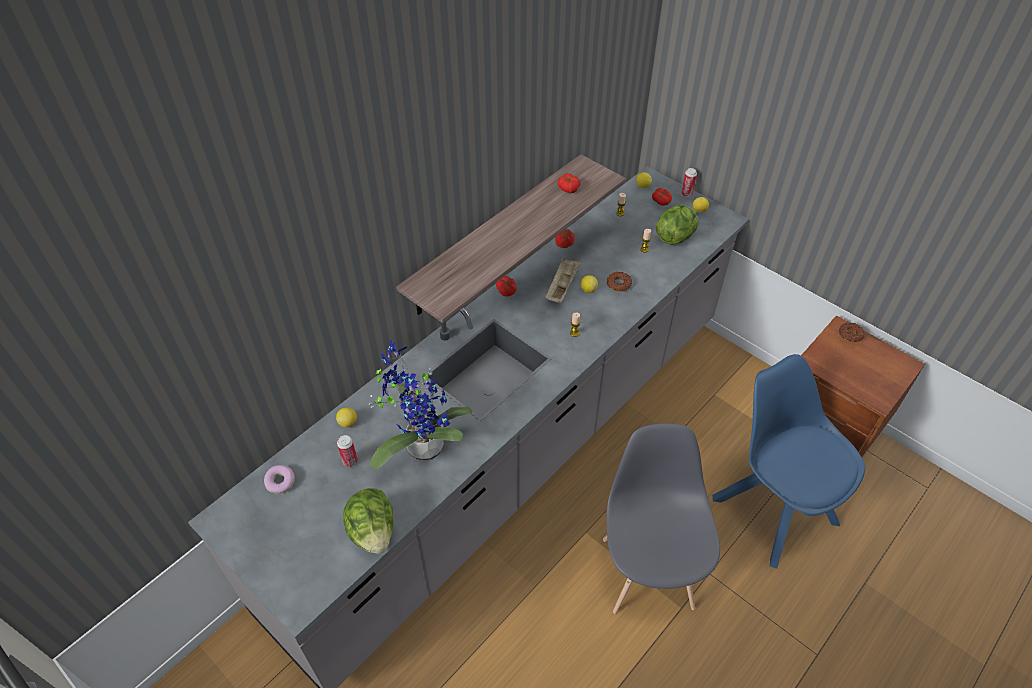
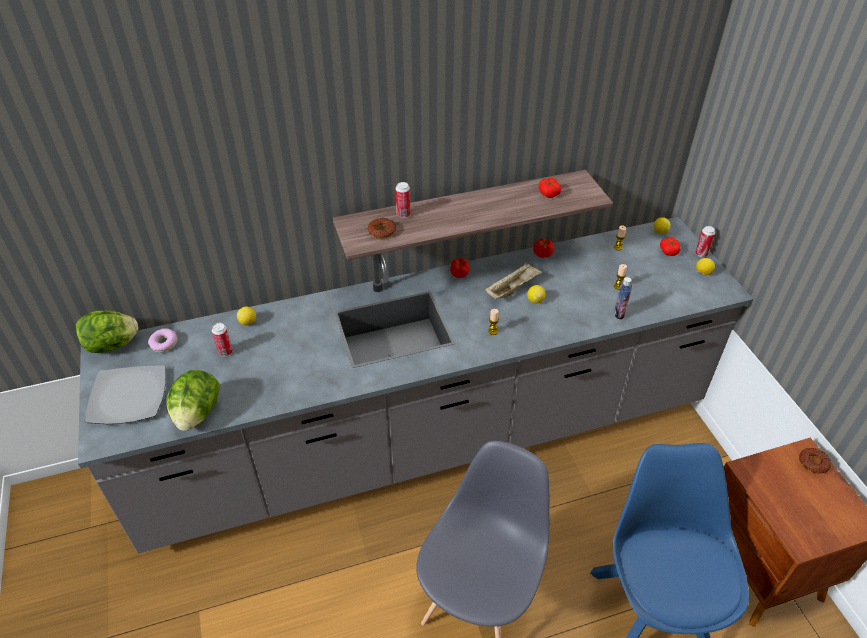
camera: 30 degrees right, 5 degrees down
potted plant [369,340,473,469] -> none
donut [607,272,632,292] -> donut moved to [367,218,396,239]
lettuce [656,205,698,245] -> lettuce moved to [76,310,138,353]
none -> plate [85,365,166,424]
none -> can [395,182,411,218]
none -> bottle [614,277,632,319]

